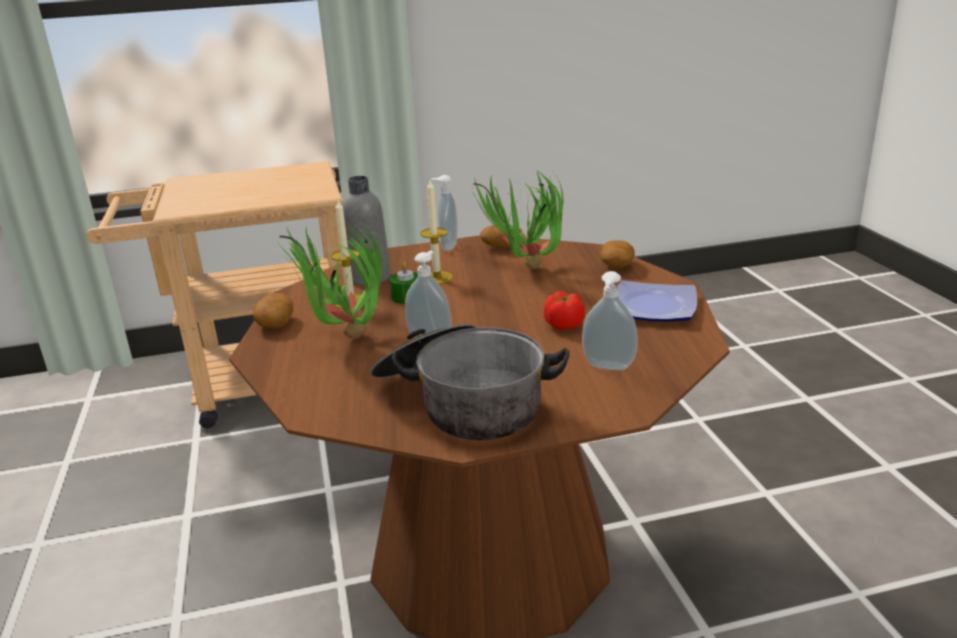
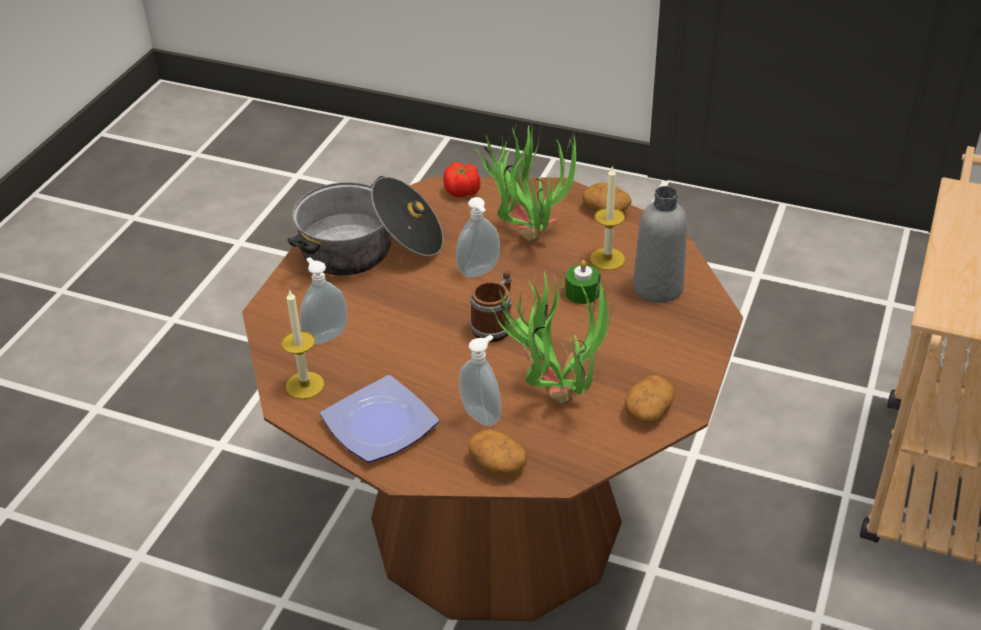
camera: 125 degrees right, 15 degrees up
candle [420,180,453,284] -> candle moved to [281,289,324,399]
soap dispenser [431,175,457,251] -> soap dispenser moved to [459,335,501,426]
tomato [544,291,585,331] -> tomato moved to [443,162,481,198]
none -> mug [470,270,512,342]

